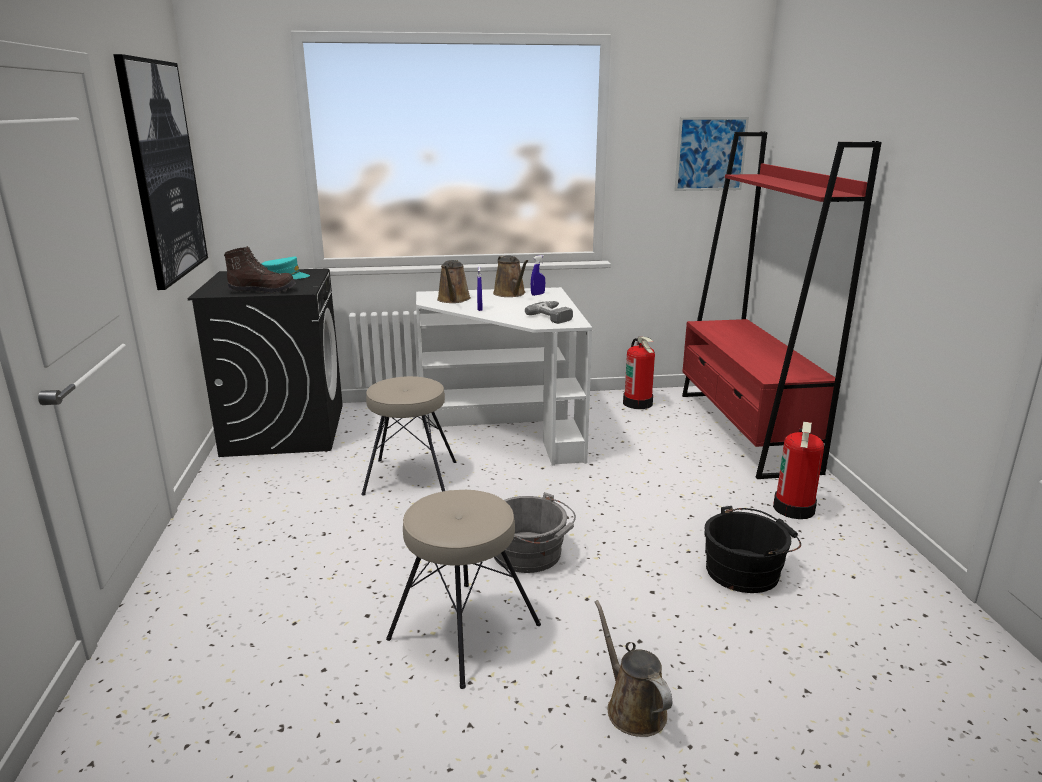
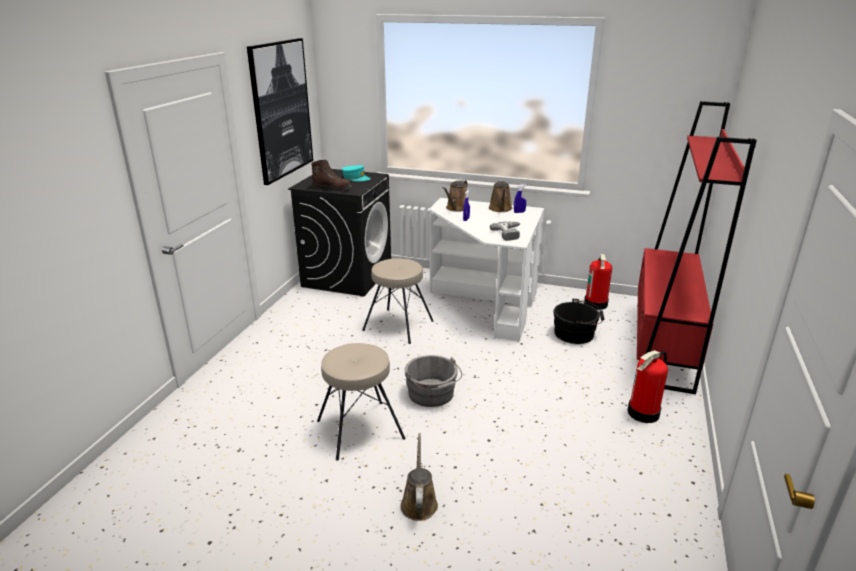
camera: 25 degrees right, 5 degrees up
picture [674,117,749,191] -> none
black bucket [704,506,801,593] -> black bucket moved to [553,299,604,344]

